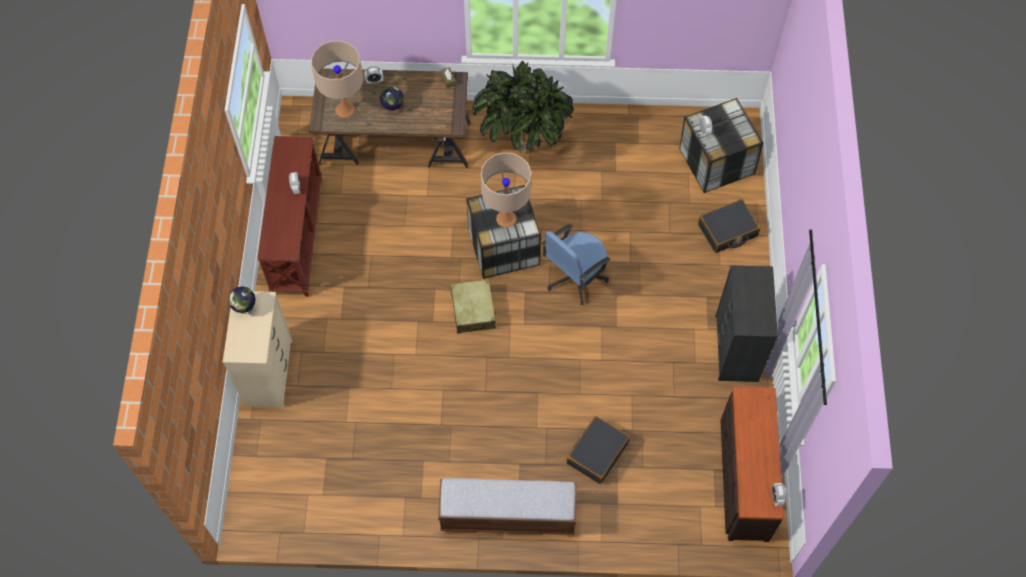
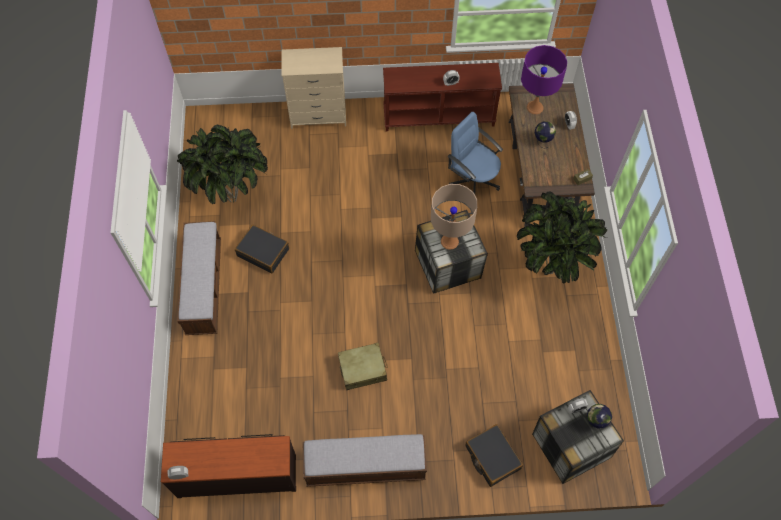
camera: 85 degrees right, 0 degrees up
globe [228,286,256,314] -> globe moved to [587,404,612,429]
beige table lamp [311,41,363,118] -> purple table lamp [521,45,567,114]
beige suitcase [451,279,496,333] -> beige suitcase moved to [338,343,388,390]
blue office chair [542,224,610,305] -> blue office chair moved to [448,112,503,194]
black suitcase [567,416,630,484] -> black suitcase moved to [235,225,289,273]
black dresser [715,265,778,382] -> bench [303,434,427,487]
none -> potted plant [177,125,268,204]

